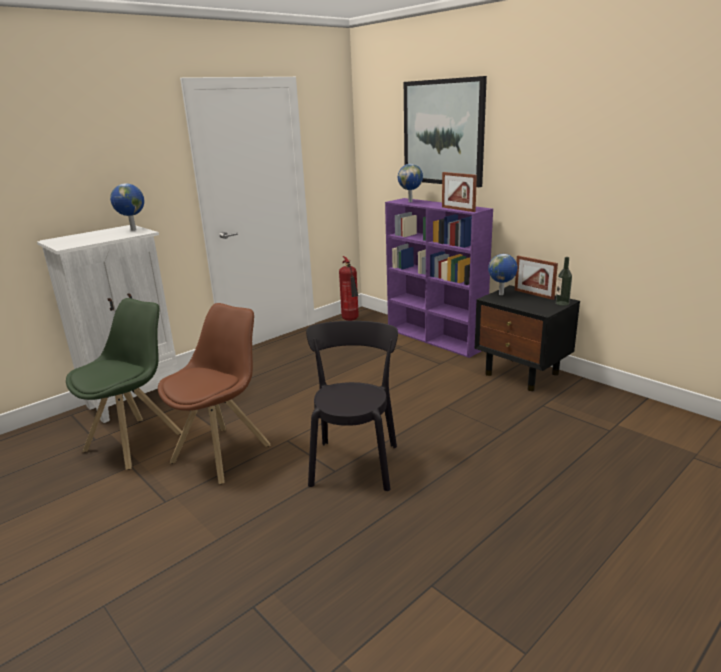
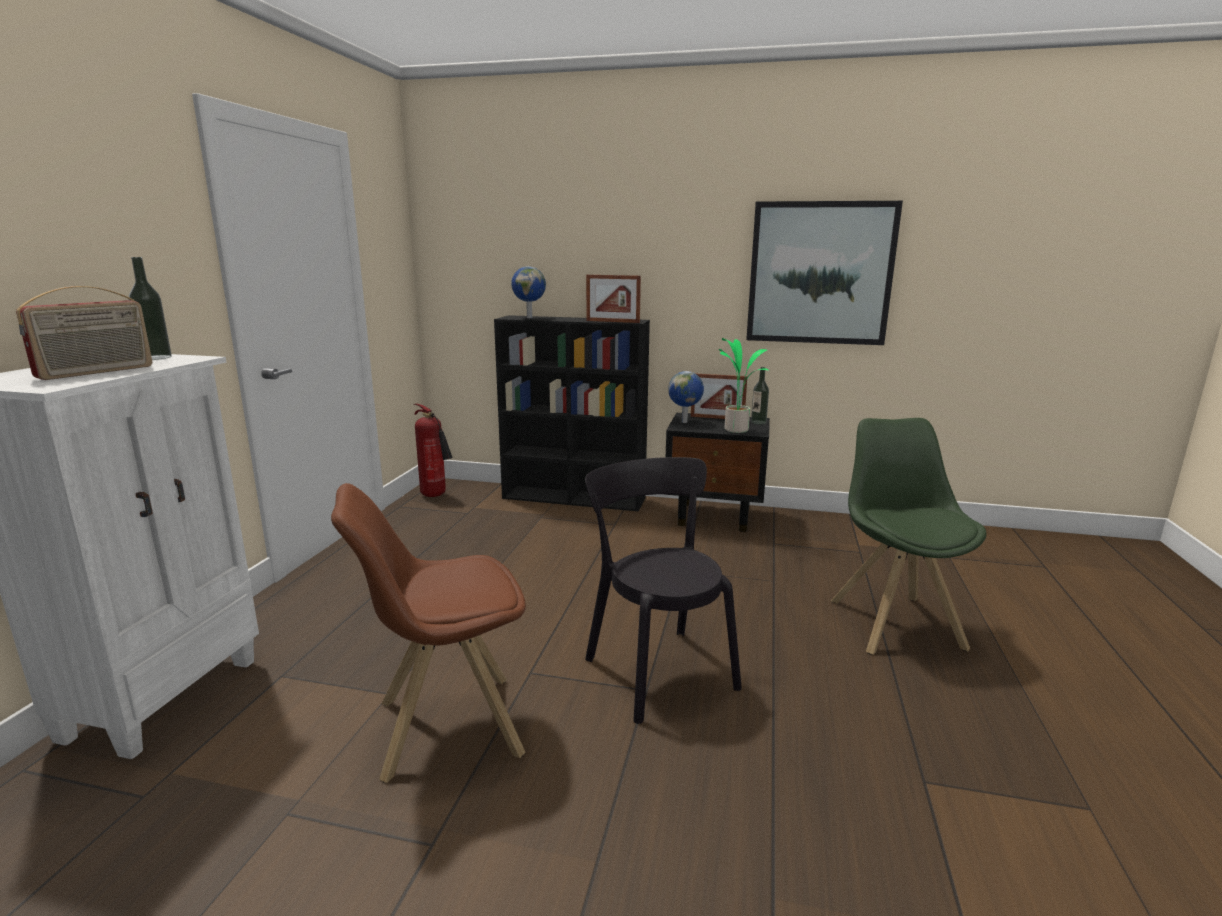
camera: 35 degrees left, 5 degrees down
green chair [66,298,182,470] -> green chair moved to [831,418,987,655]
globe [110,183,144,231] -> bottle [129,257,172,360]
brown chair [158,303,271,484] -> brown chair turned 105 degrees counterclockwise [331,483,526,783]
purple bookcase [385,198,493,358] -> black bookcase [494,315,650,512]
picture [404,76,487,187] -> picture moved to [746,201,903,345]
none -> radio [16,286,152,380]
none -> potted plant [719,338,769,433]

